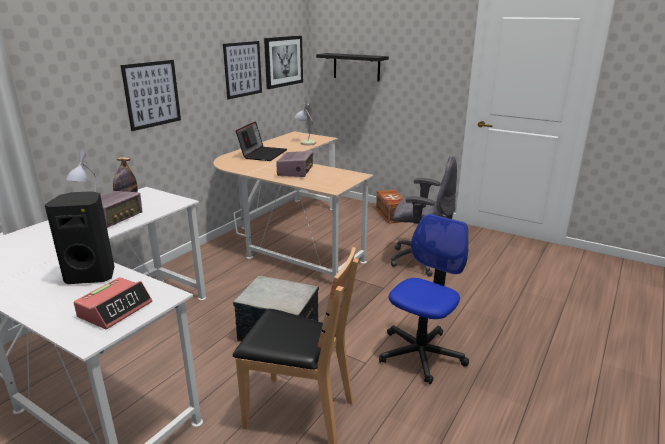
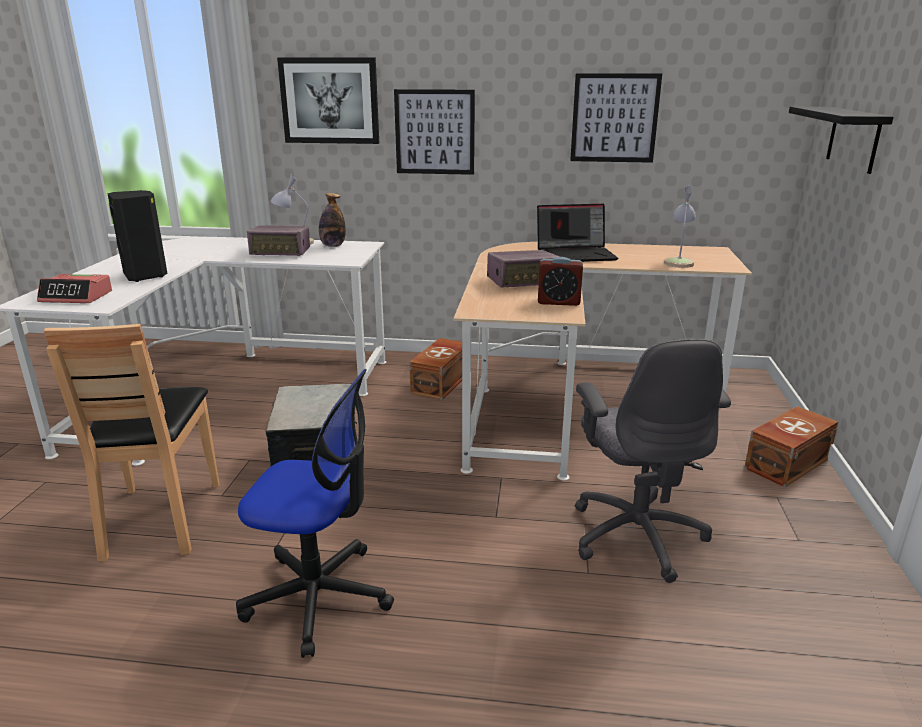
camera: 65 degrees right, 0 degrees up
picture [264,36,303,89] -> picture moved to [277,57,379,144]
none -> brown storage box [409,338,462,400]
none -> alarm clock [538,257,583,306]

